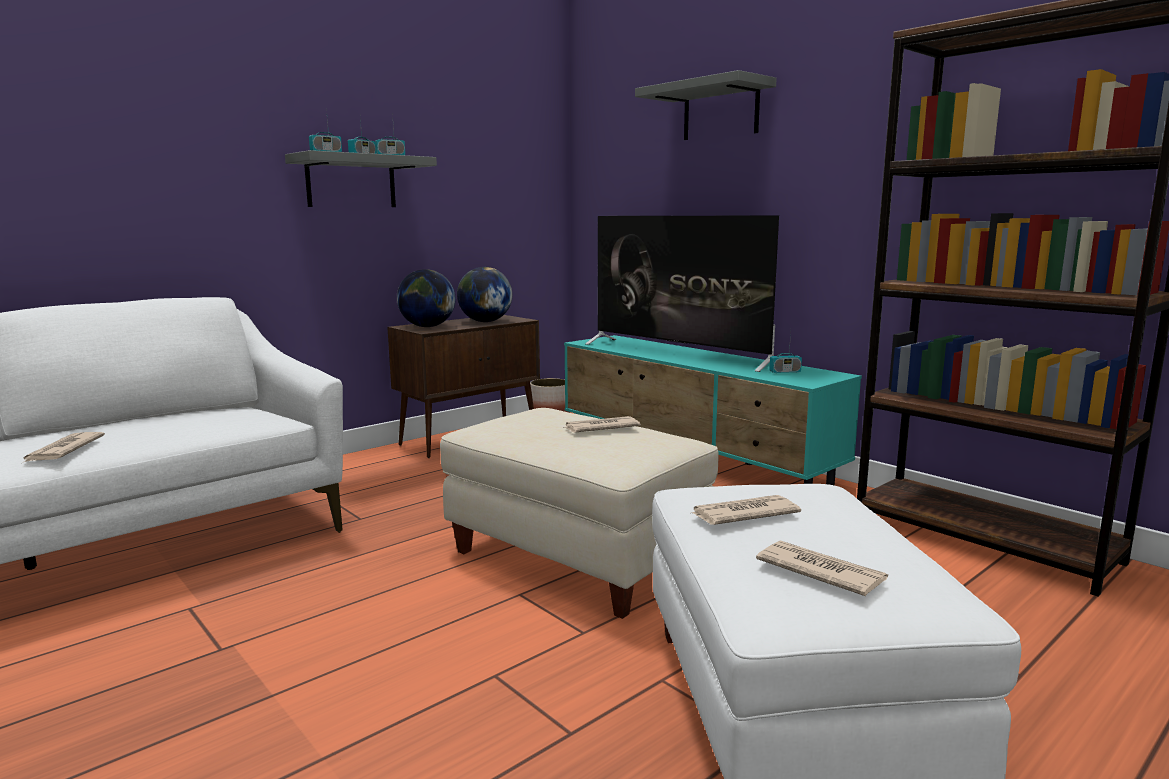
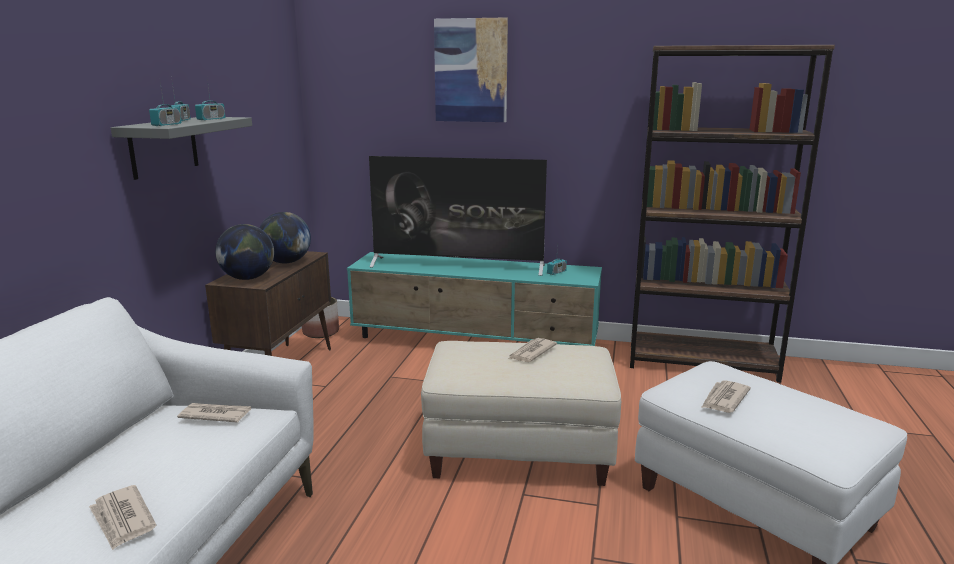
camera: 35 degrees left, 5 degrees up
grey shelf [635,70,777,140] -> picture [434,17,508,122]
newspaper [756,541,888,596] -> newspaper moved to [177,403,251,423]

